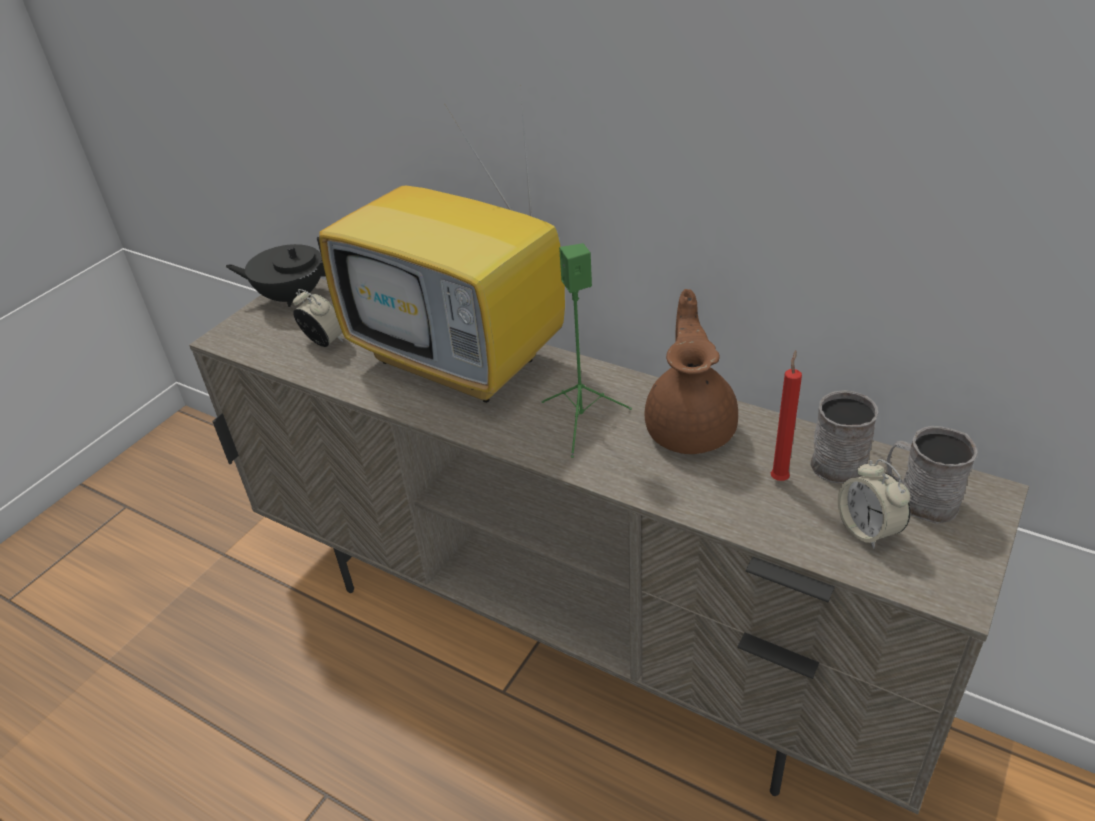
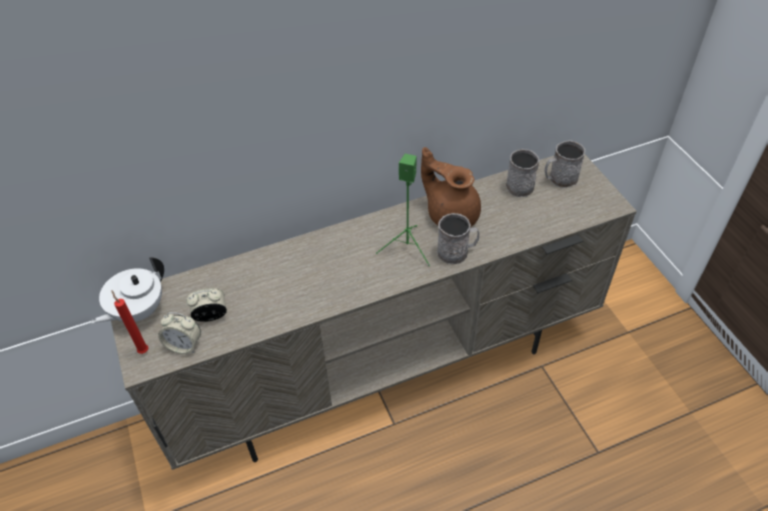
camera: 55 degrees left, 10 degrees up
black teapot [225,236,326,307] -> white teapot [91,257,164,323]
television [319,90,565,403] -> none
red candle [771,350,802,481] -> red candle moved to [111,290,148,354]
alarm clock [837,459,910,549] -> alarm clock moved to [158,312,201,354]
none -> grey mug [437,213,479,264]

